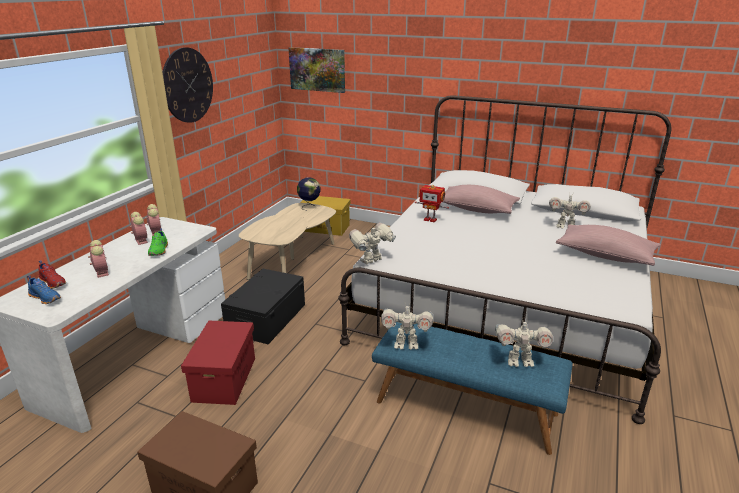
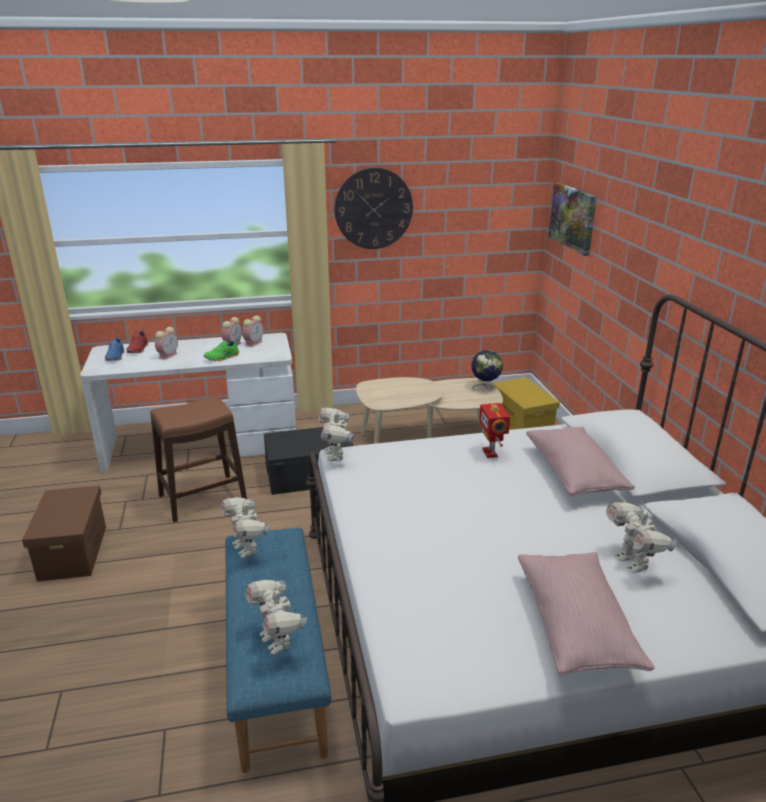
camera: 55 degrees right, 0 degrees up
red storage box [181,321,255,405] -> brown stool [150,395,247,522]
toy robot [349,223,396,264] -> toy robot turned 120 degrees counterclockwise [318,408,355,461]

